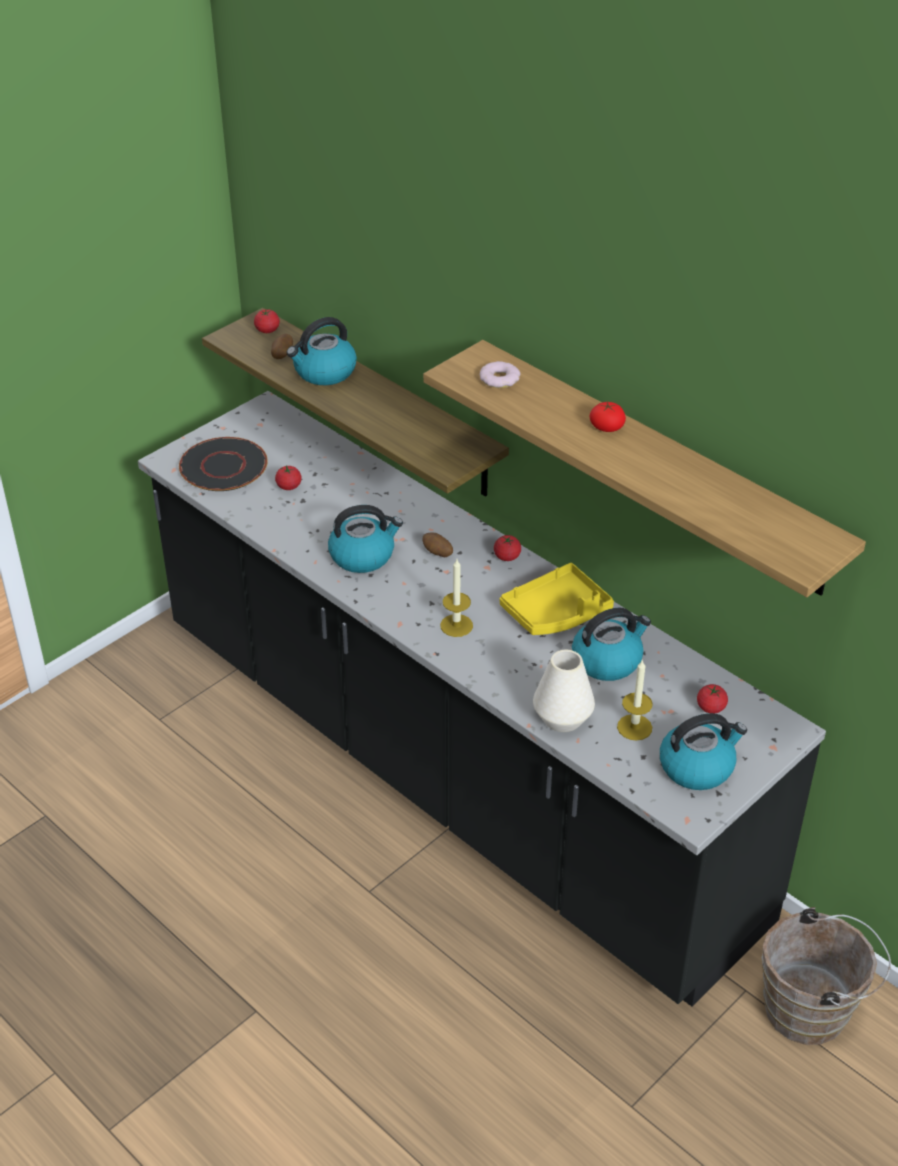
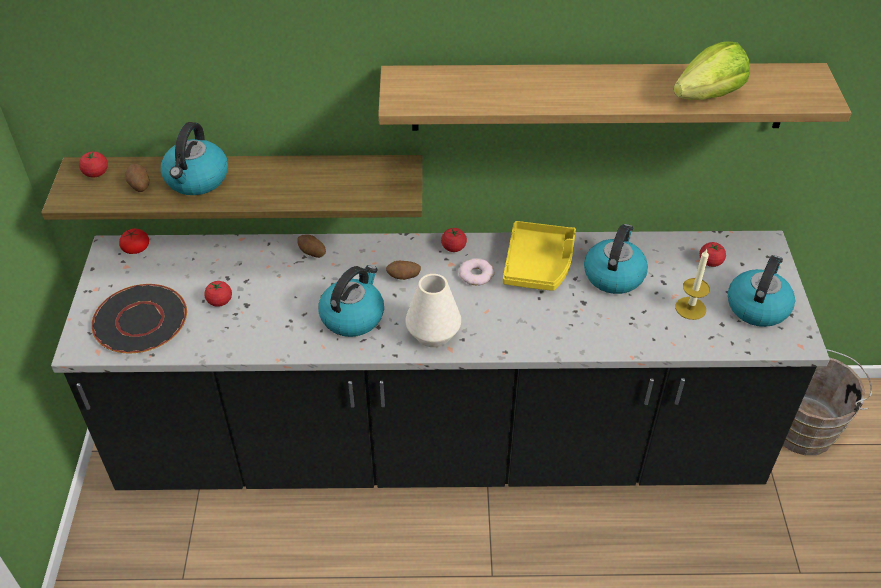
camera: 45 degrees left, 5 degrees up
candle [440,559,473,637] -> none
donut [479,361,520,388] -> donut moved to [459,258,495,285]
white vase [533,650,595,732] -> white vase moved to [406,274,461,347]
tomato [590,402,626,432] -> tomato moved to [119,229,149,254]
none -> potato [297,235,326,258]
none -> lettuce [674,41,750,100]

